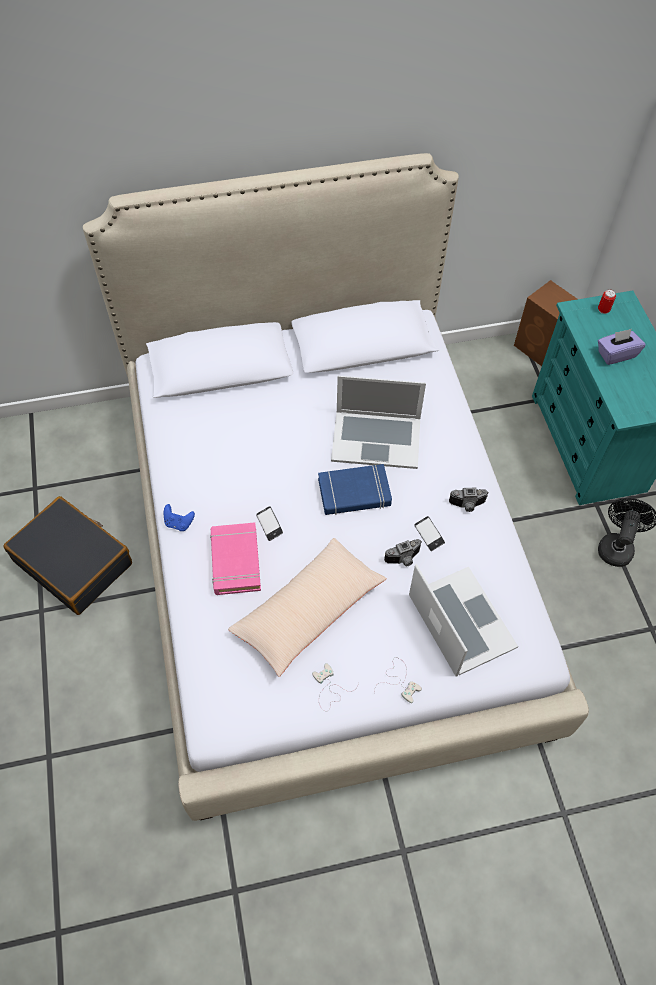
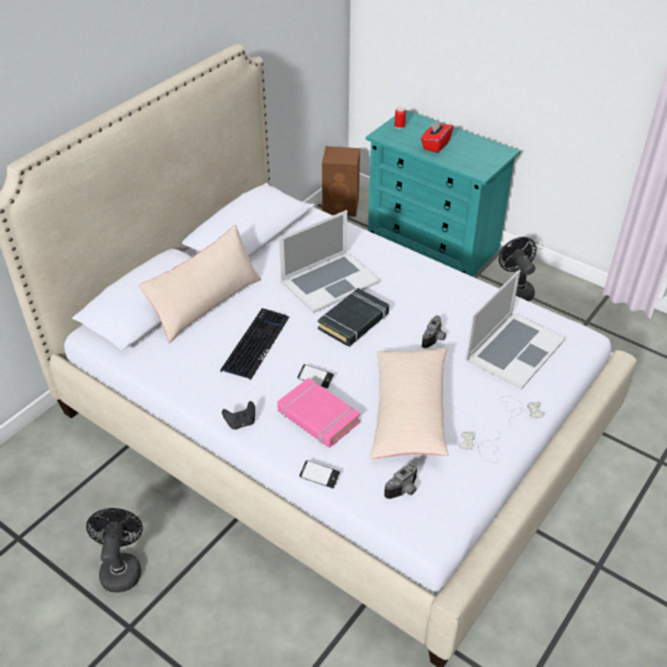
camera: 40 degrees left, 15 degrees down
black suitcase [4,496,132,615] -> black fan [86,508,143,593]
blue game controller [164,504,195,531] -> black game controller [222,401,255,429]
blue book [318,464,392,515] -> black book [318,288,389,347]
laptop [409,564,518,677] -> laptop turned 105 degrees clockwise [465,270,565,390]
phone [414,516,445,551] -> phone moved to [299,460,340,489]
camera [449,488,489,512] -> camera moved to [384,463,417,499]
purple tissue box [598,329,646,365] -> red tissue box [421,118,453,153]
none -> beige pillow [139,225,261,343]
none -> keyboard [220,308,289,380]

